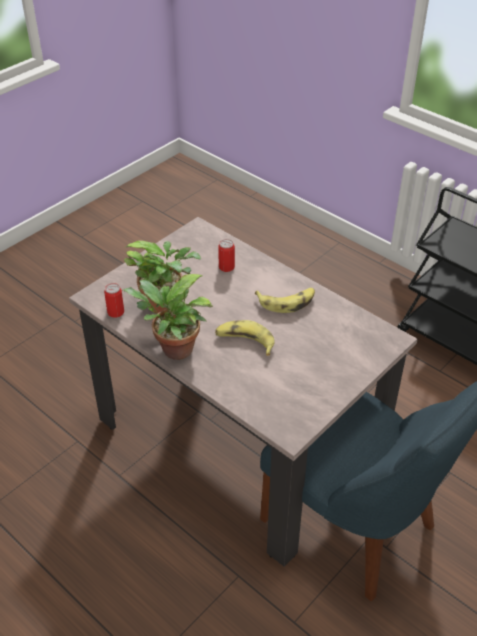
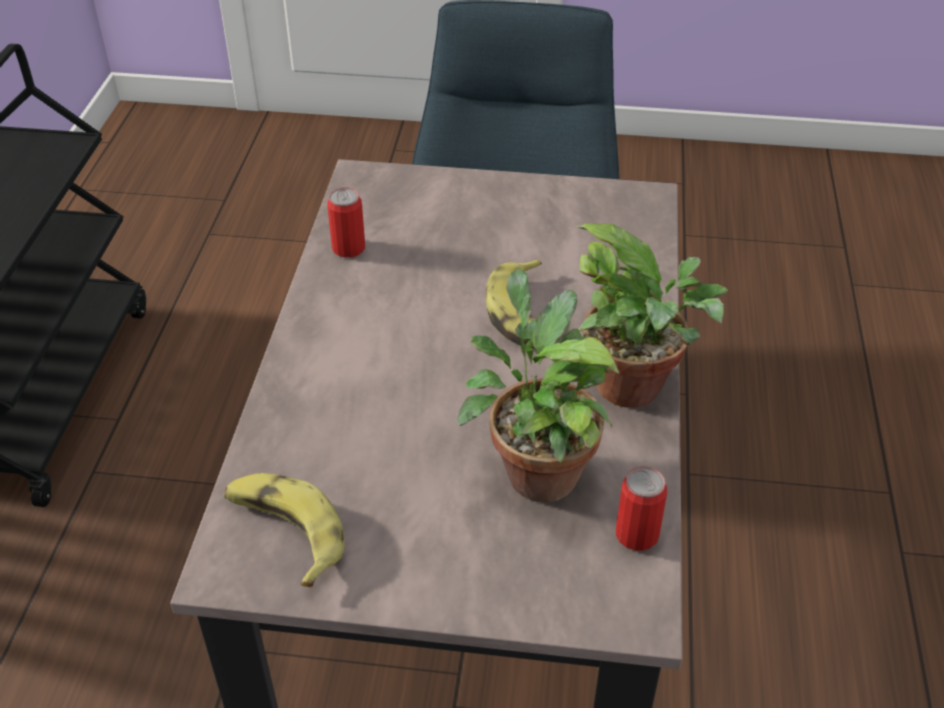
camera: 125 degrees left, 0 degrees up
can [218,239,235,272] -> can moved to [327,187,365,258]
banana [255,288,315,313] -> banana moved to [224,473,345,588]

